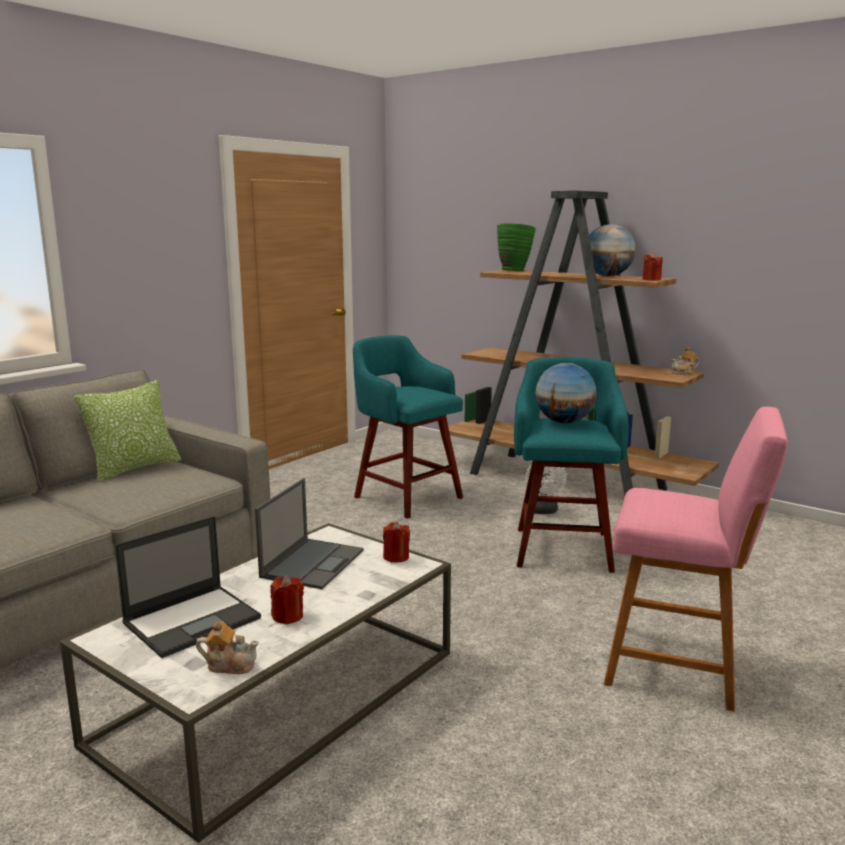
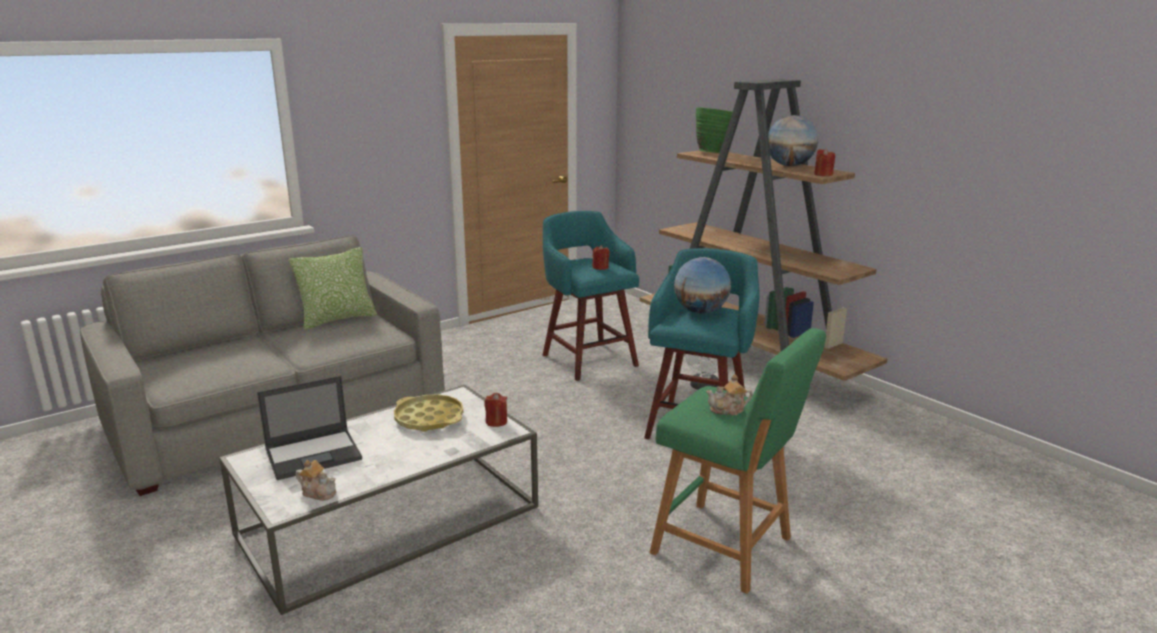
camera: 15 degrees right, 5 degrees up
laptop [255,478,364,589] -> yellow tray [394,394,463,432]
red candle [270,575,304,624] -> red candle moved to [592,245,610,270]
pink stool [604,407,788,711] -> green stool [650,328,826,594]
teapot [671,347,699,375] -> teapot moved to [706,374,753,415]

